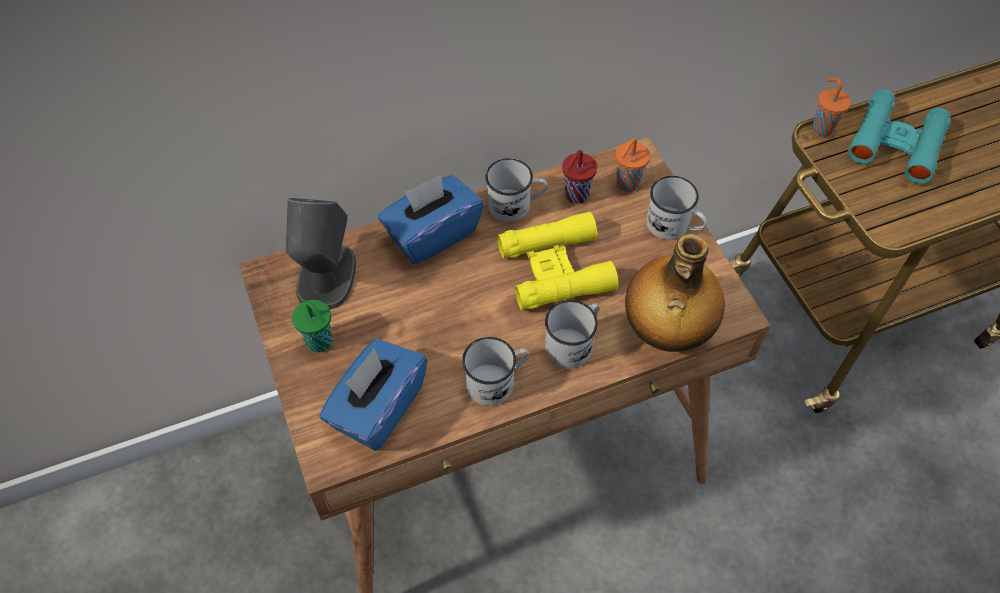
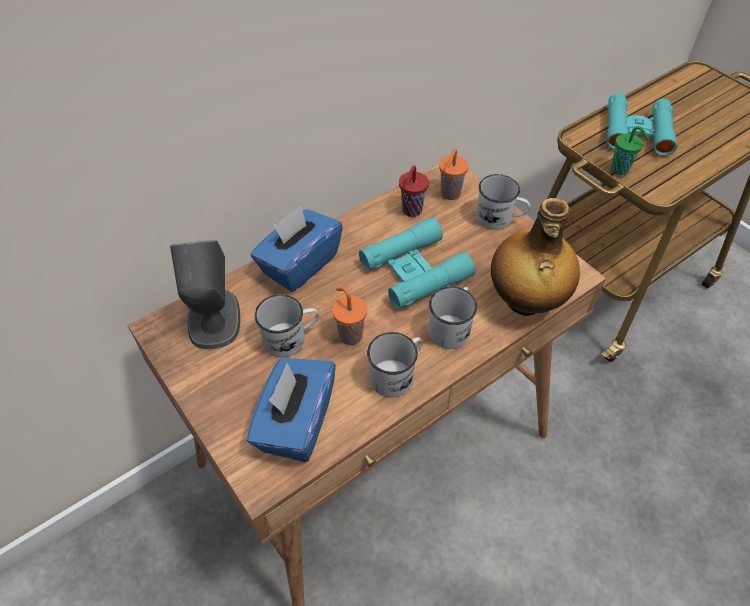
camera: 15 degrees left, 5 degrees down
green cup [292,300,332,352] -> green cup moved to [610,126,649,175]
white mug [485,158,548,222] -> white mug moved to [254,294,319,357]
yellow binoculars [497,212,619,310] -> turquoise binoculars [359,217,475,309]
orange cup [812,78,851,136] -> orange cup moved to [332,287,367,345]

